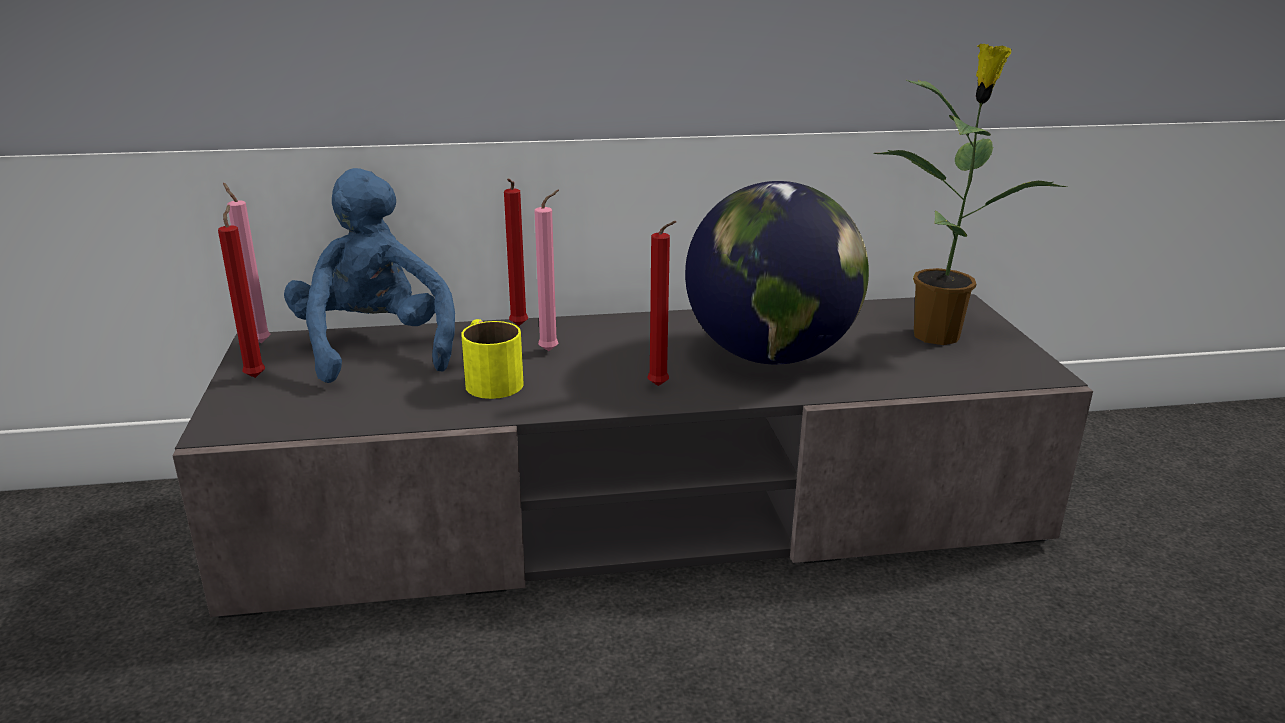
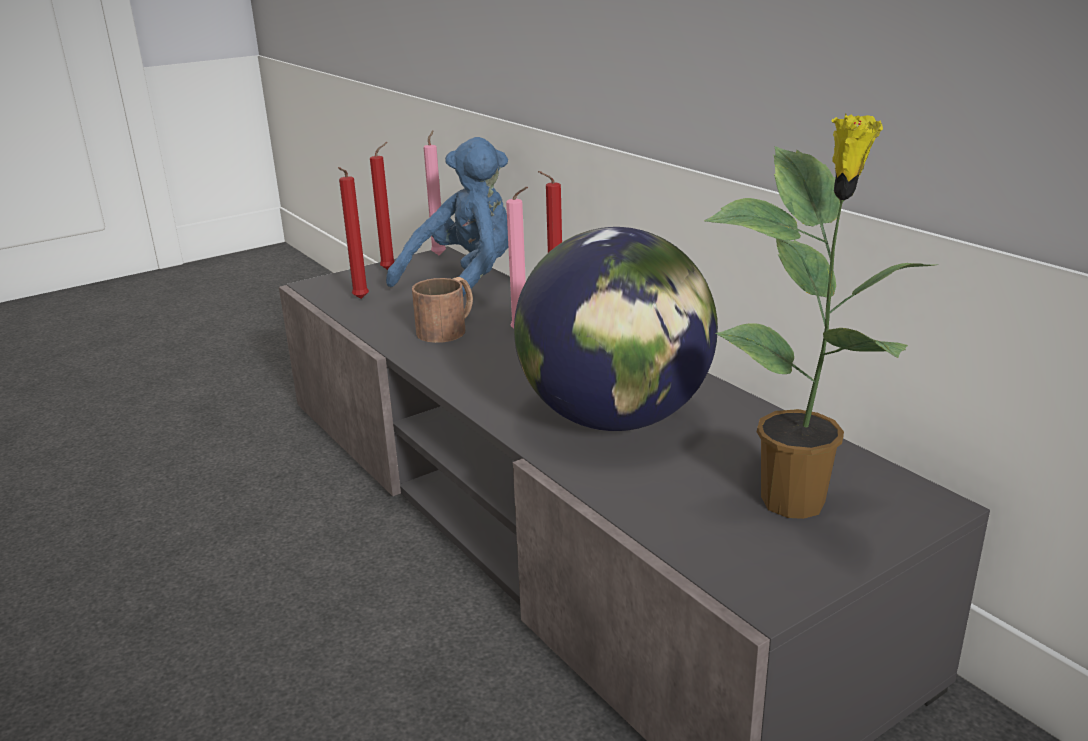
camera: 65 degrees right, 0 degrees up
yellow mug [461,319,524,399] -> brown mug [412,277,473,343]
red candle [648,221,677,386] -> red candle moved to [338,167,369,299]

